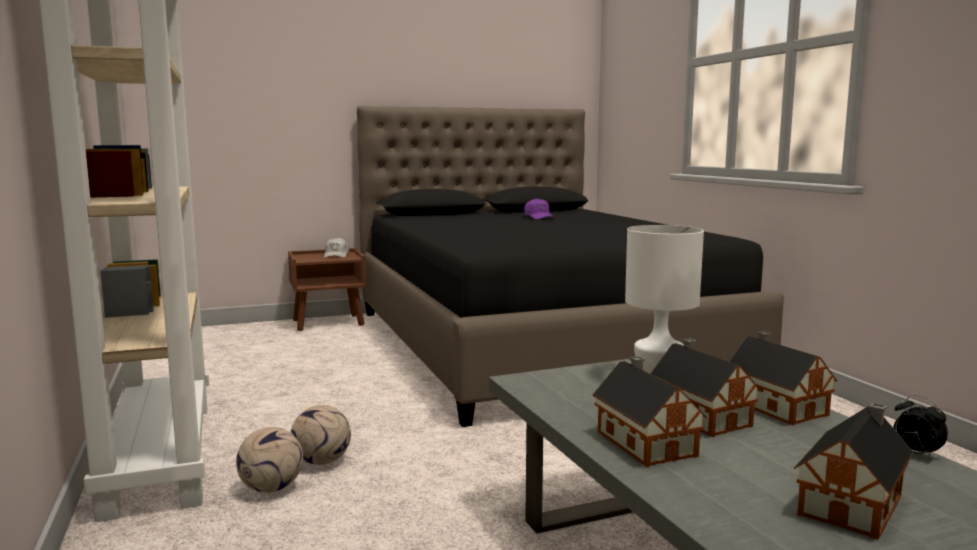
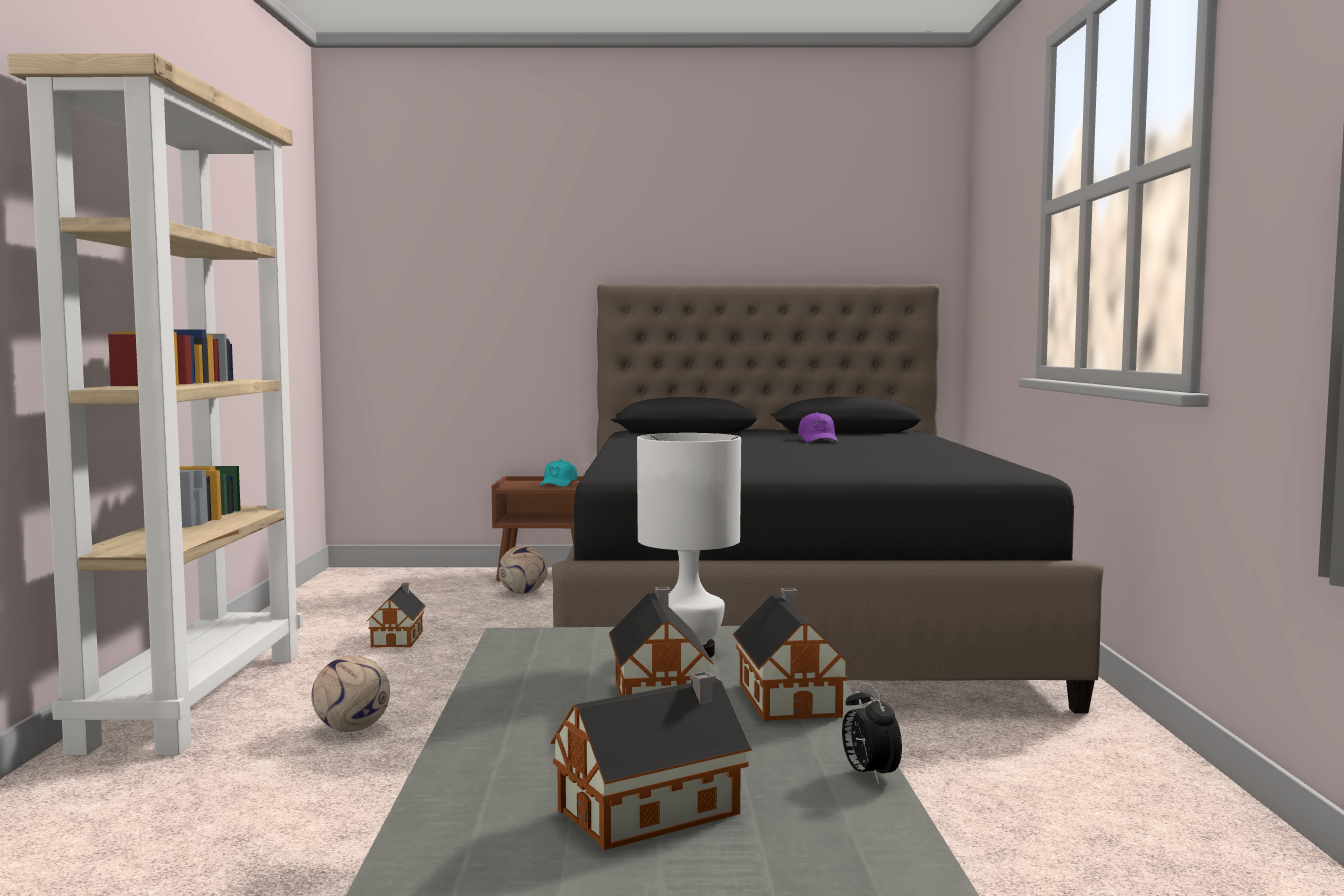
camera: 20 degrees right, 5 degrees down
football [236,427,303,493] -> football moved to [498,545,547,594]
white cap [324,237,349,258] -> turquoise cap [539,459,577,487]
toy house [592,356,707,467] -> toy house moved to [366,583,426,647]

